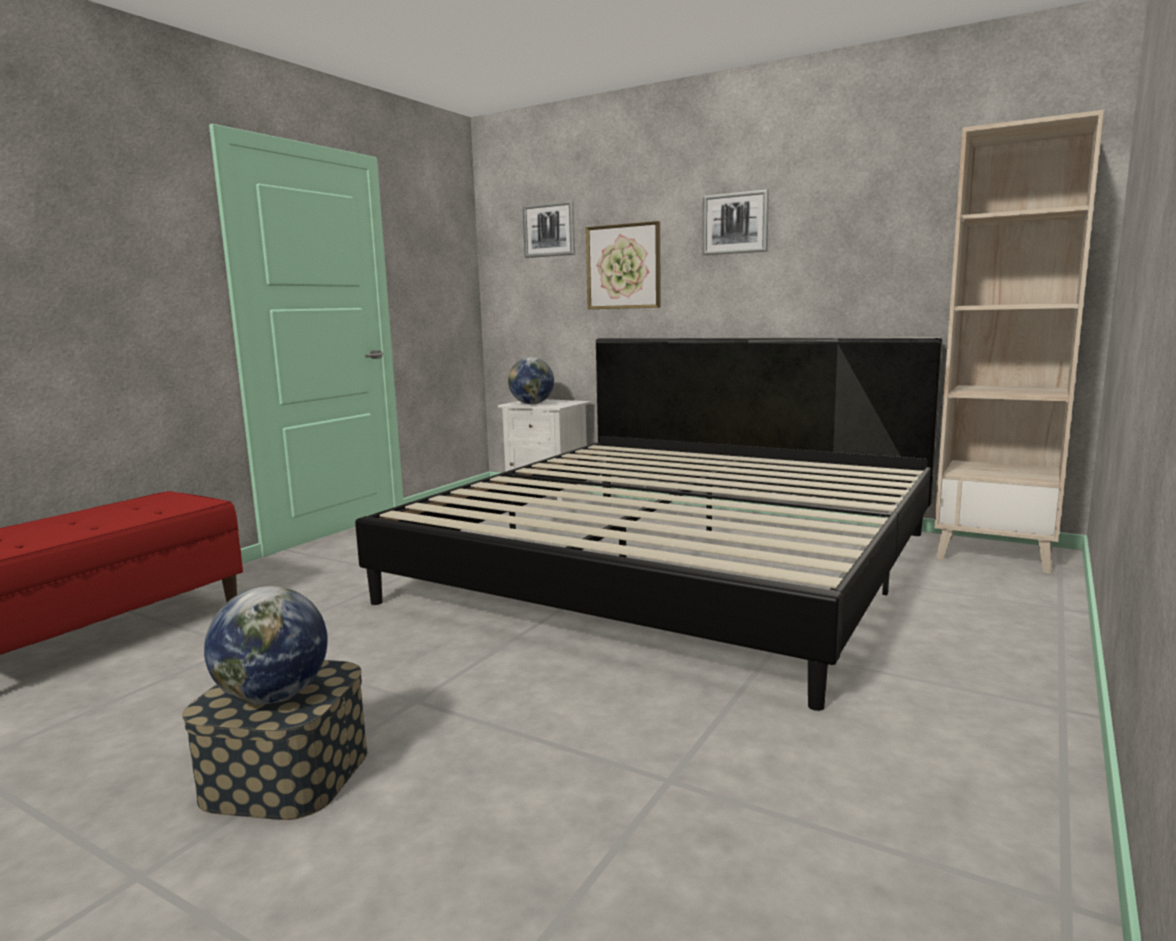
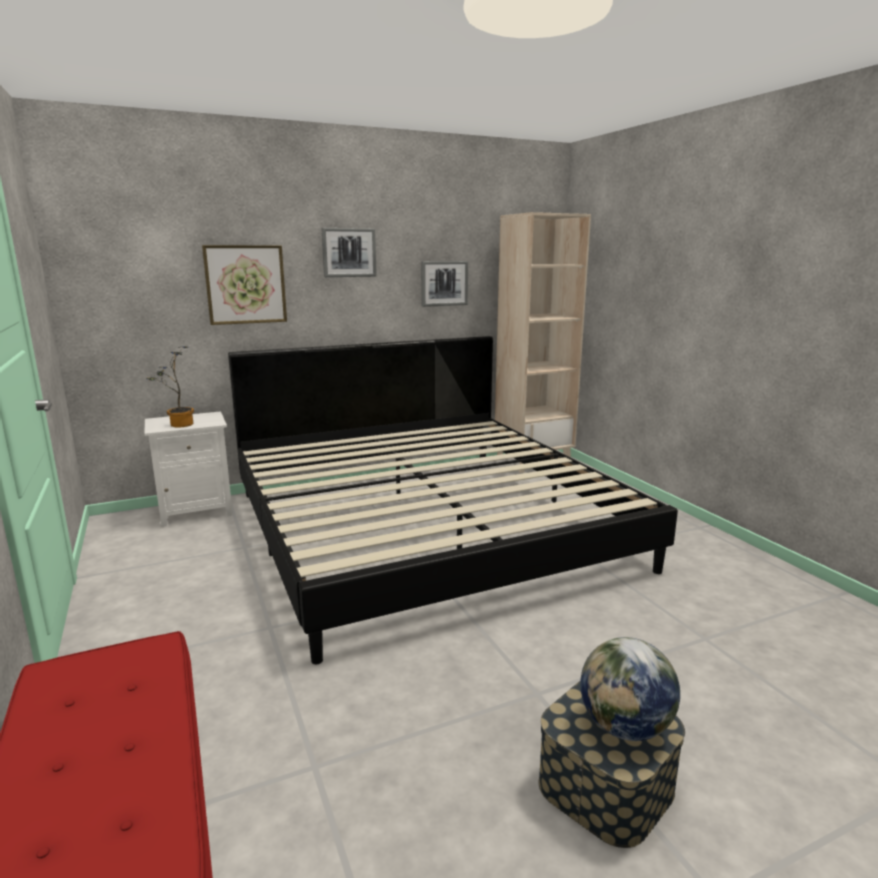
camera: 55 degrees left, 5 degrees up
globe [508,357,554,404] -> potted plant [146,346,194,427]
picture [523,201,575,258] -> picture moved to [421,261,468,307]

